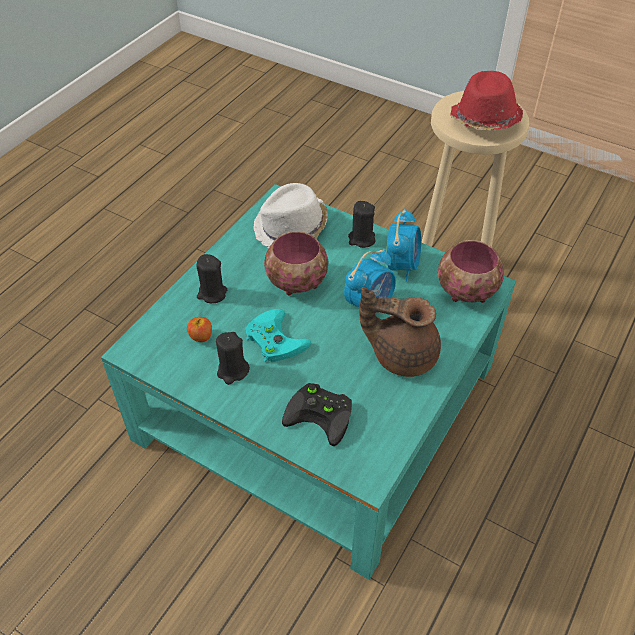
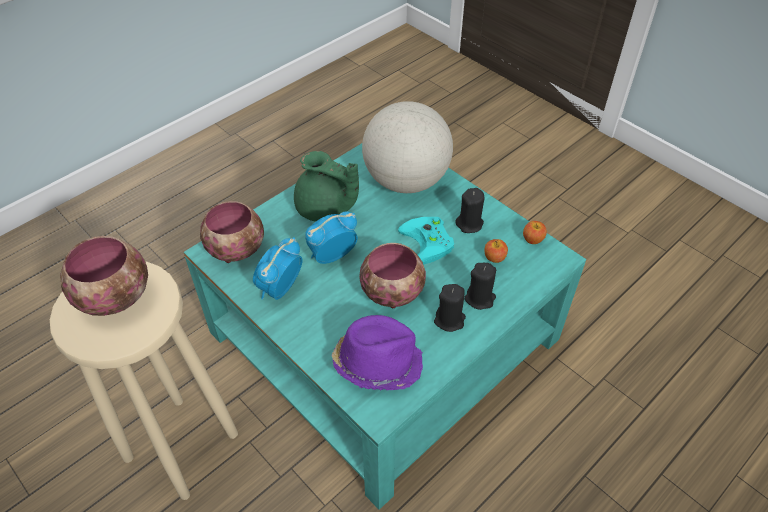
camera: 165 degrees left, 0 degrees up
white hat [253,183,328,248] -> purple hat [332,315,423,391]
black game controller [282,383,352,446] -> globe [362,101,453,193]
black candle [348,201,375,248] -> black candle moved to [434,284,466,332]
brown teapot [359,287,441,377] -> green teapot [294,151,359,222]
red hat [451,71,523,131] -> bowl [60,236,148,316]
none -> apple [523,221,547,244]

